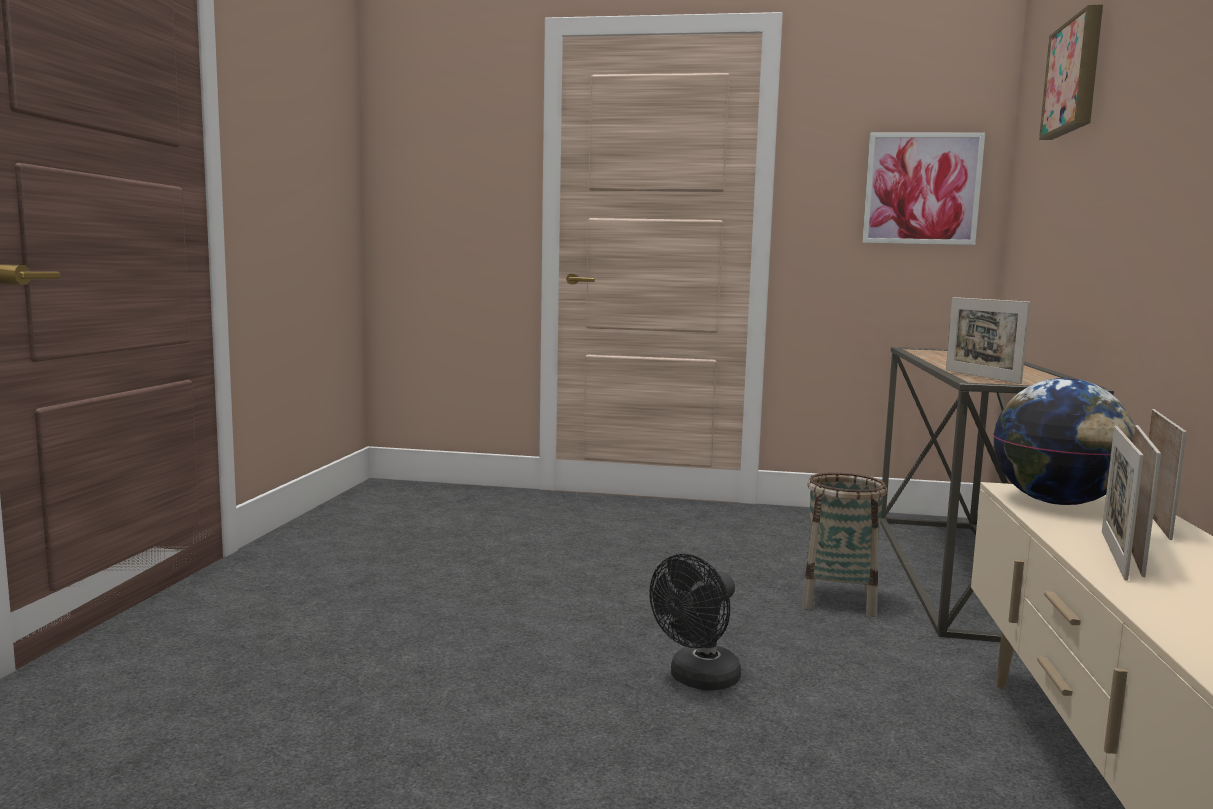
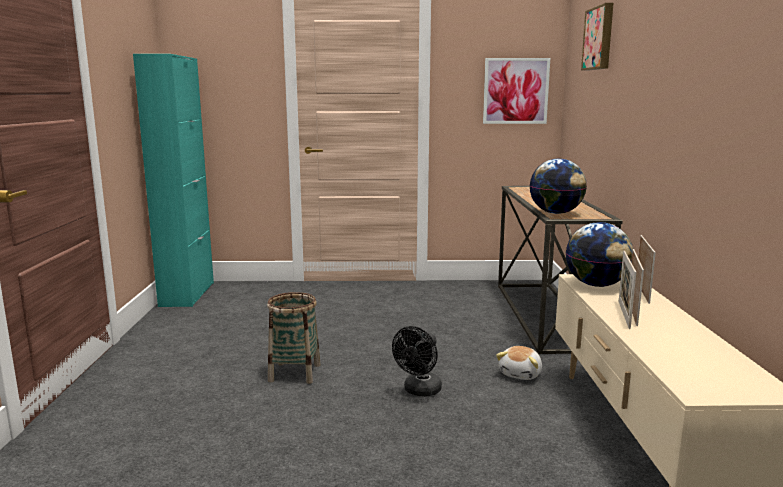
camera: 10 degrees left, 5 degrees up
basket [802,472,887,617] -> basket moved to [267,292,321,384]
picture frame [946,297,1030,384] -> globe [530,159,587,214]
none -> turquoise cabinet [133,54,214,307]
none -> plush toy [496,346,542,380]

